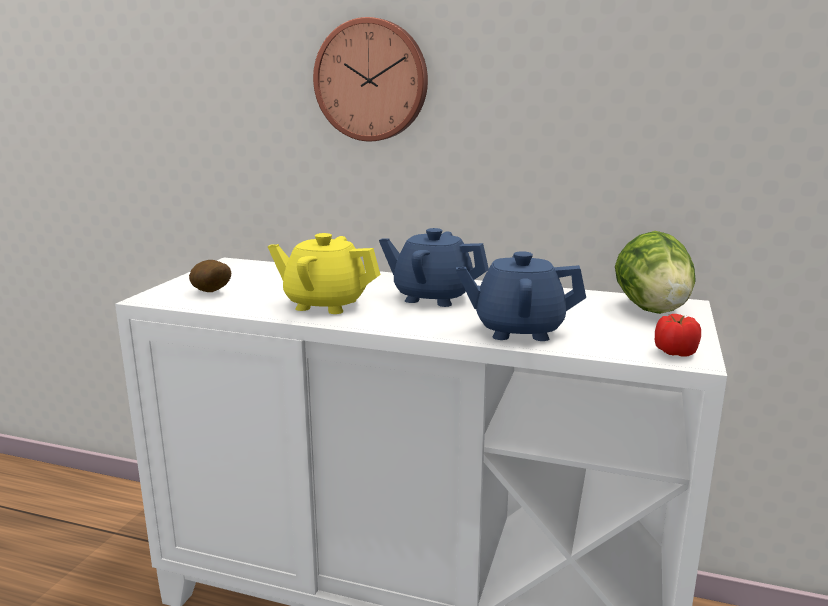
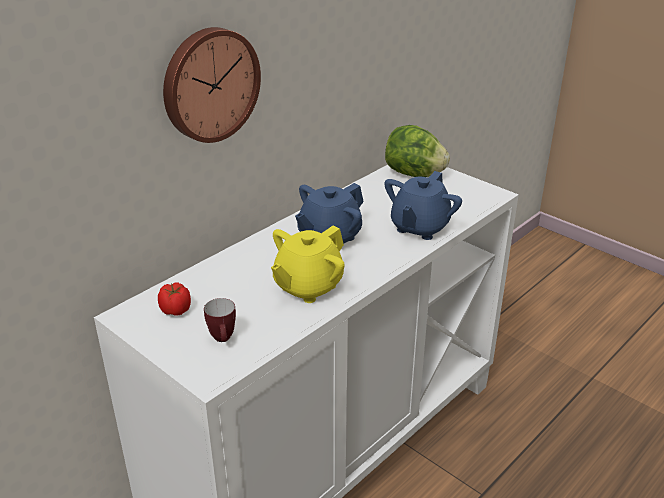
camera: 65 degrees left, 15 degrees up
potato [189,260,231,292] -> mug [204,298,236,342]
tomato [655,314,701,357] -> tomato moved to [158,282,191,316]

